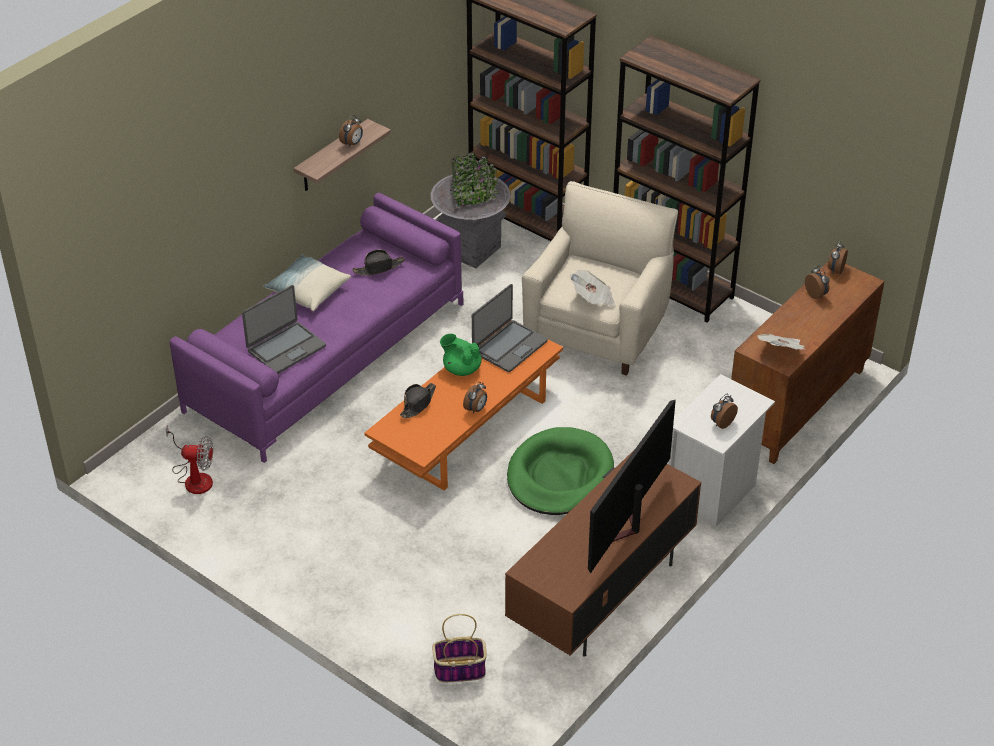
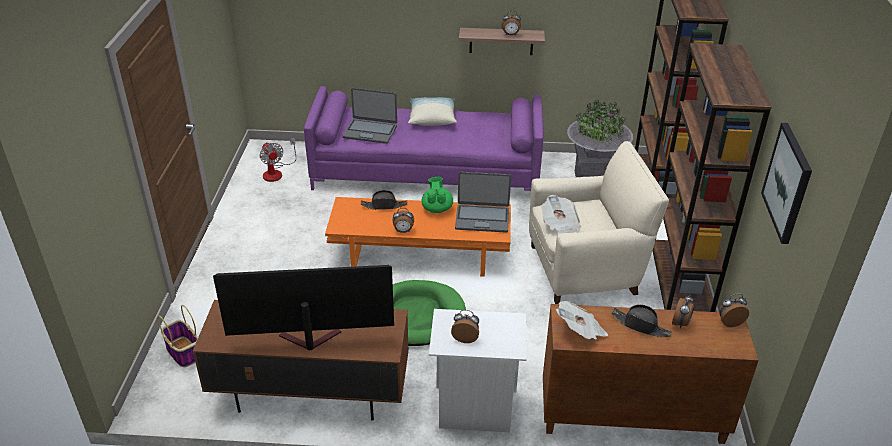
camera: 55 degrees right, 5 degrees down
black hat [353,250,405,276] -> black hat moved to [611,304,672,337]
none -> picture [761,123,812,244]

